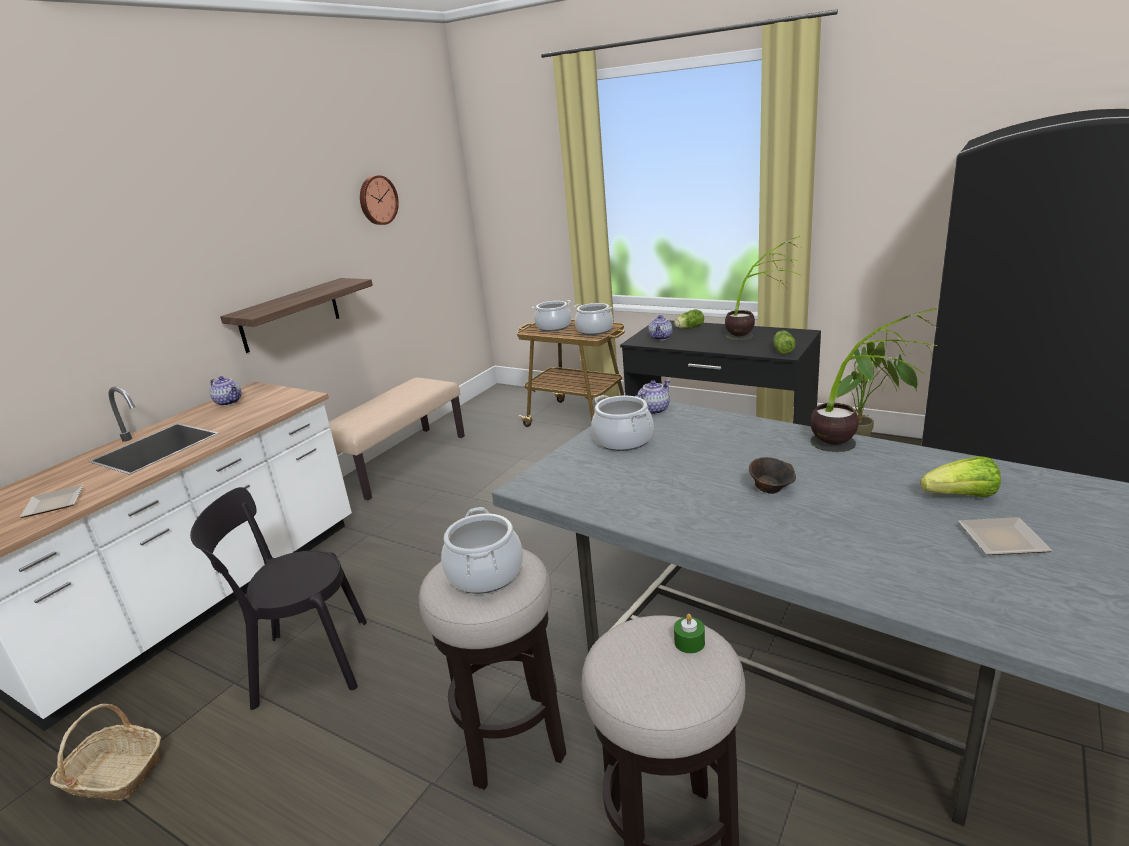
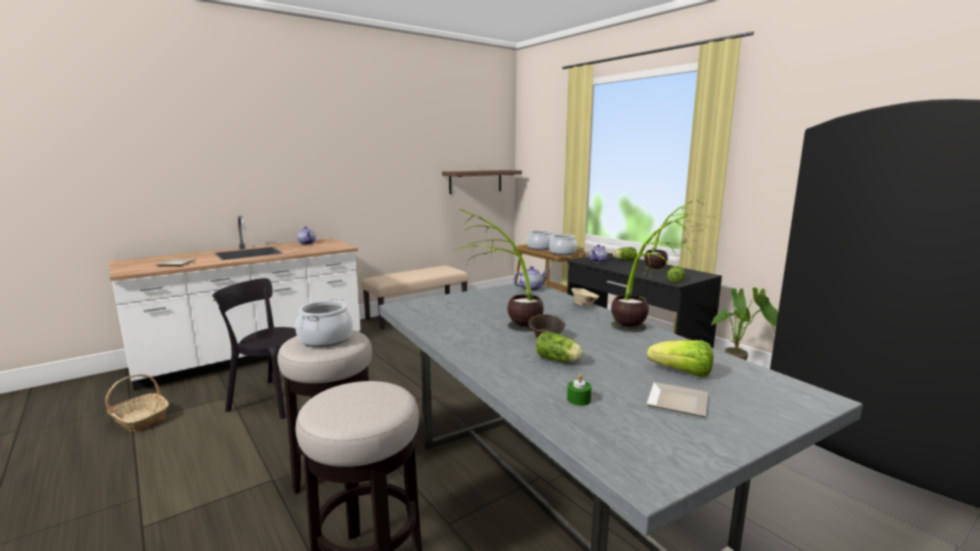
camera: 20 degrees right, 10 degrees down
shelf [220,278,373,353] -> shelf moved to [442,170,522,194]
wall clock [360,175,399,225] -> none
cooking pot [592,395,654,451] -> none
green candle [674,614,705,654] -> green candle moved to [567,374,592,406]
none -> potted plant [454,209,544,332]
none -> lettuce [536,331,584,362]
none -> beige bowl [571,288,599,307]

